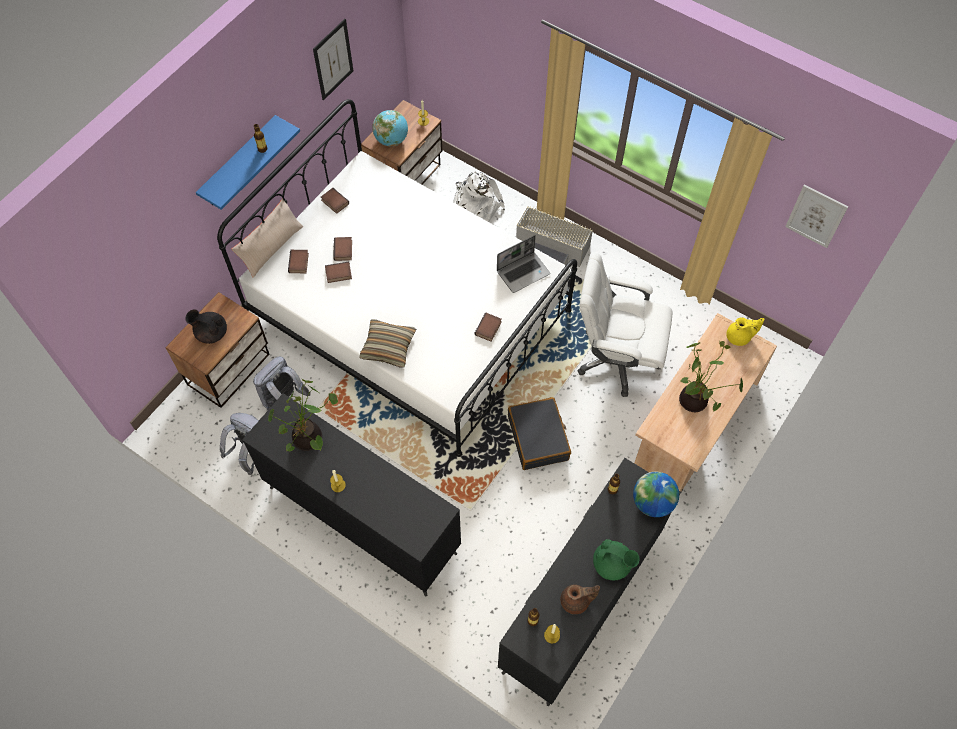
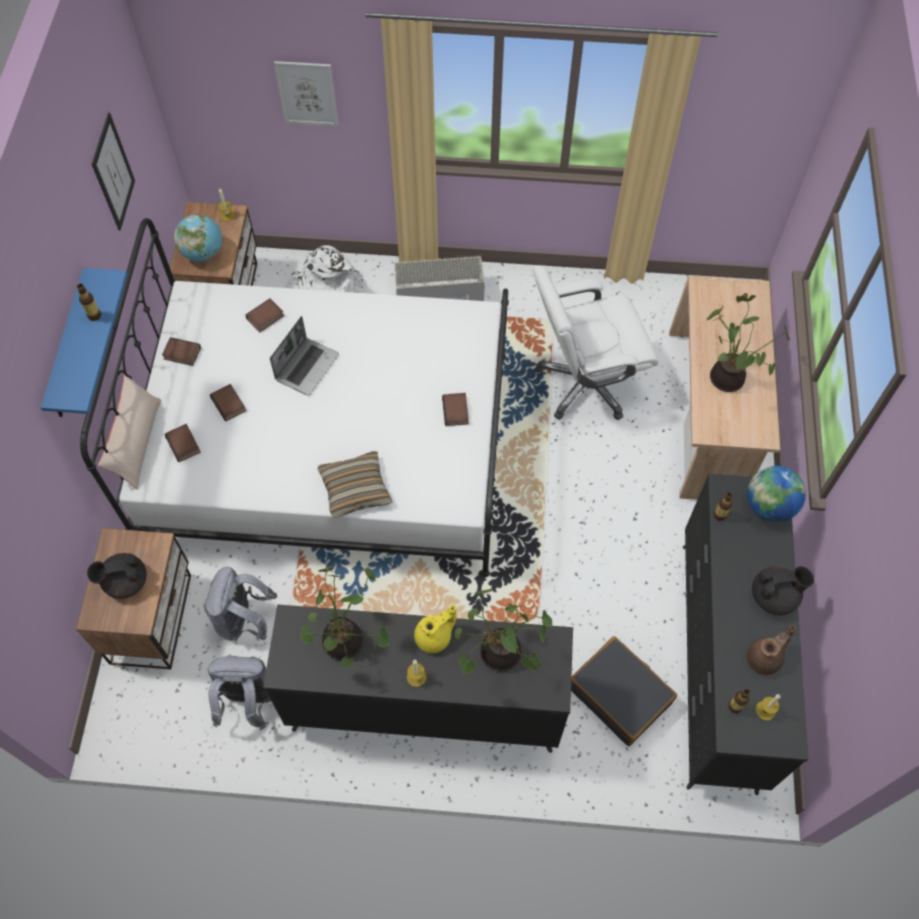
camera: 30 degrees left, 0 degrees up
book [325,261,352,283] -> book moved to [245,298,284,332]
laptop [497,235,550,293] -> laptop moved to [270,316,339,396]
black suitcase [508,397,571,470] -> black suitcase moved to [571,636,677,746]
green teapot [593,539,639,580] -> black teapot [752,566,814,615]
yellow teapot [726,317,764,346] -> yellow teapot moved to [414,605,456,653]
picture [785,185,849,248] -> picture moved to [274,61,339,127]
none -> potted plant [455,589,552,674]

